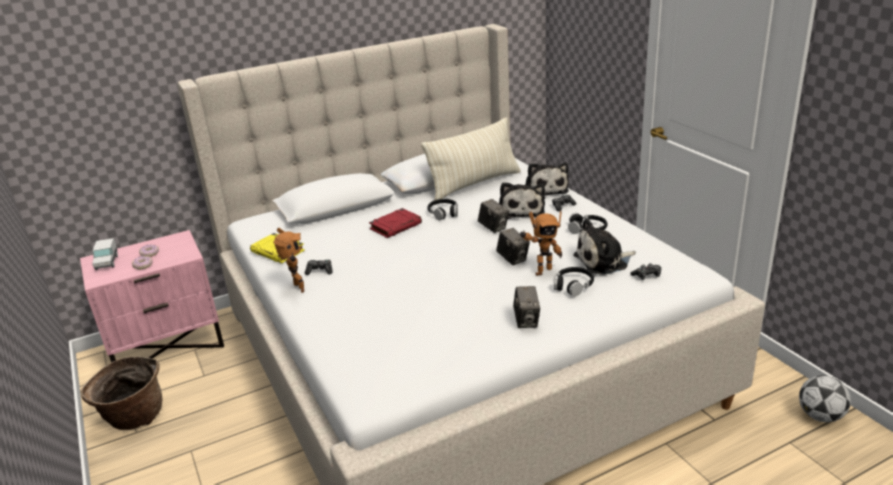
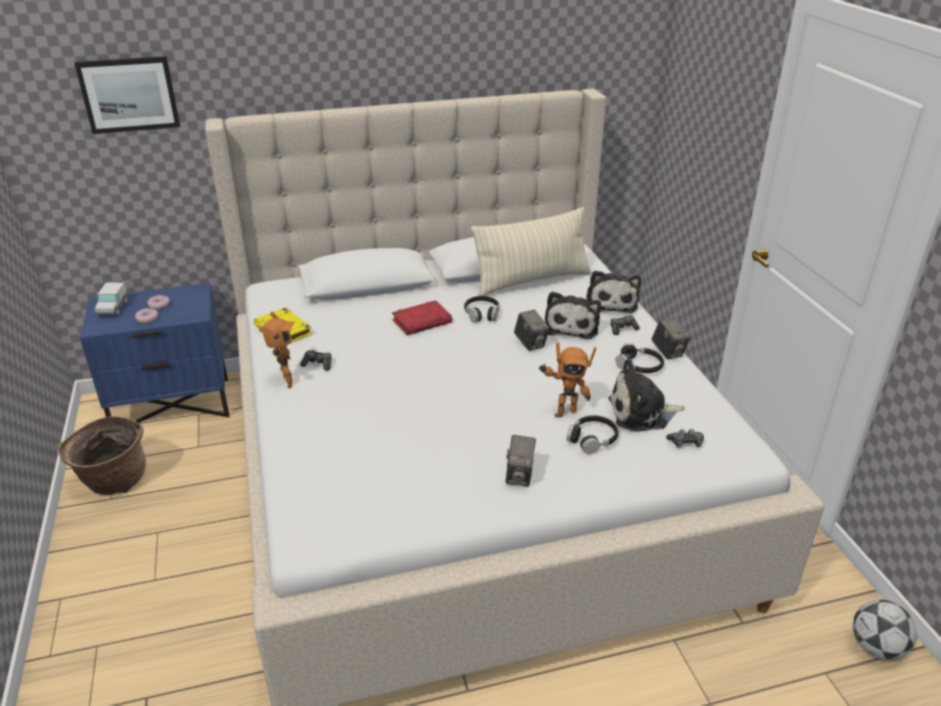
camera: 10 degrees right, 5 degrees up
pink nightstand [80,230,224,362] -> blue nightstand [80,283,230,423]
camera [496,228,530,265] -> camera moved to [652,318,691,359]
none -> picture [74,56,180,134]

